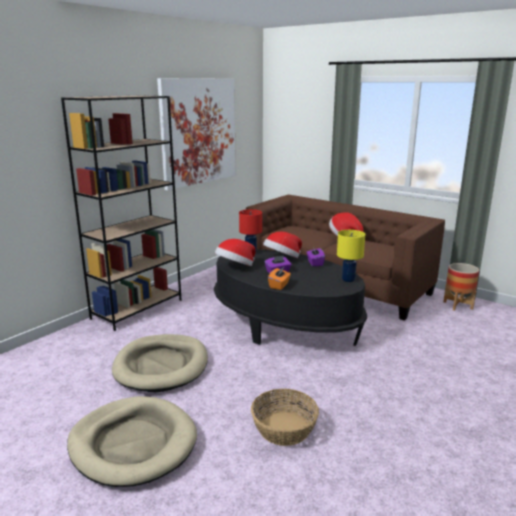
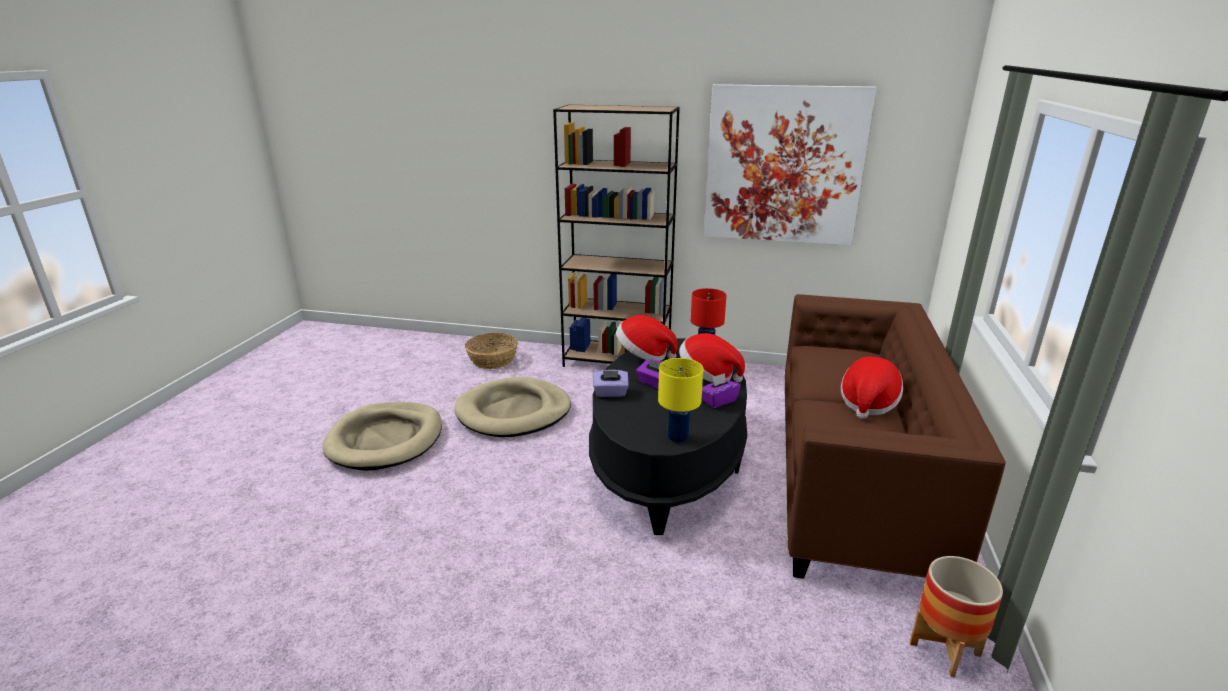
camera: 65 degrees right, 5 degrees up
basket [251,389,319,446] -> basket moved to [465,333,518,369]
orange tissue box [268,267,291,290] -> purple tissue box [593,370,629,397]

